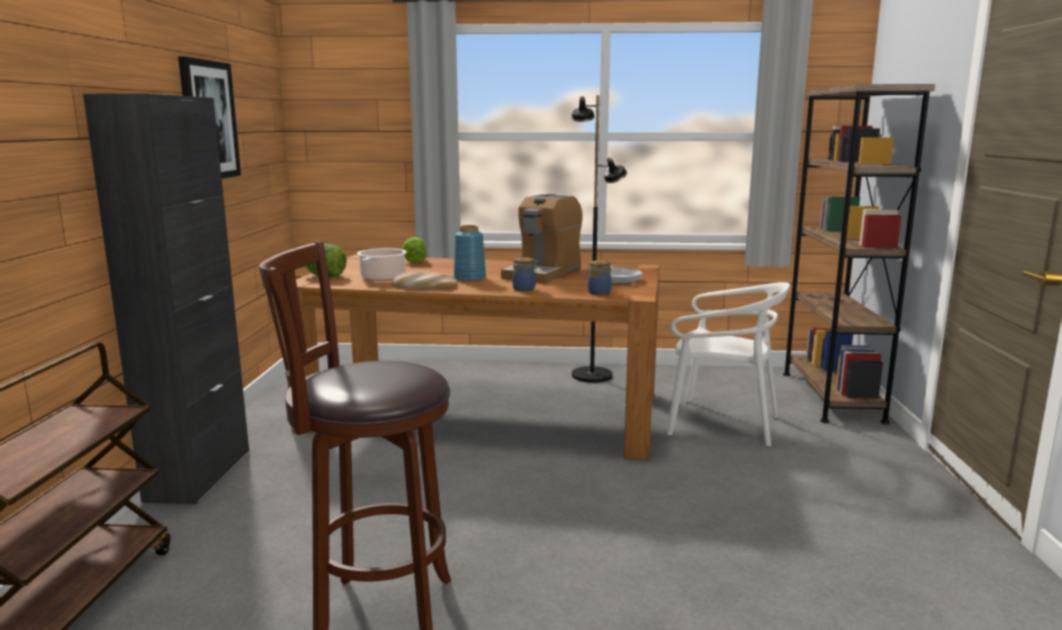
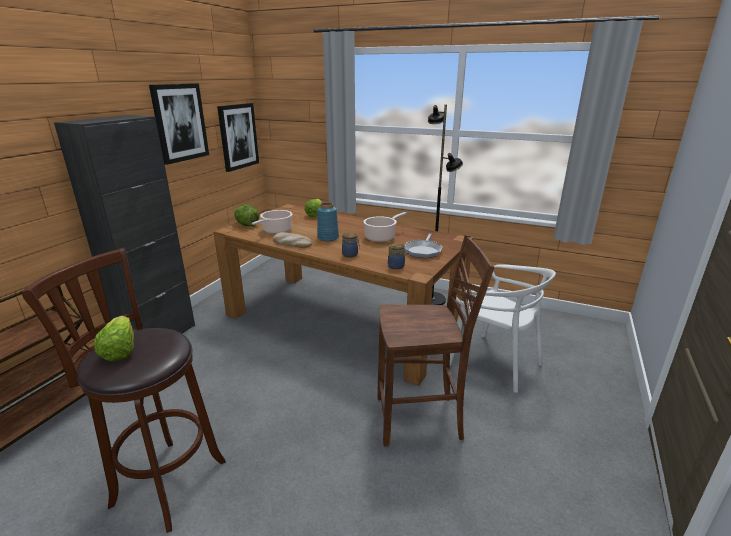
camera: 20 degrees right, 10 degrees up
coffee machine [501,194,583,283] -> cooking pot [363,212,407,242]
brown bookcase [783,84,935,424] -> none
none -> lettuce [94,316,134,361]
none -> picture [217,103,259,172]
none -> brown chair [377,235,494,446]

